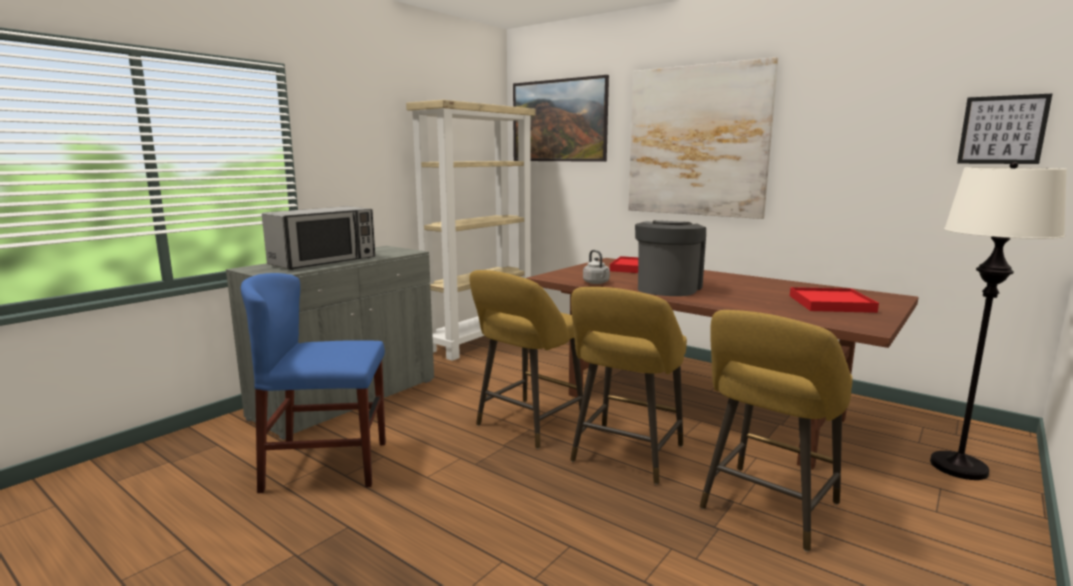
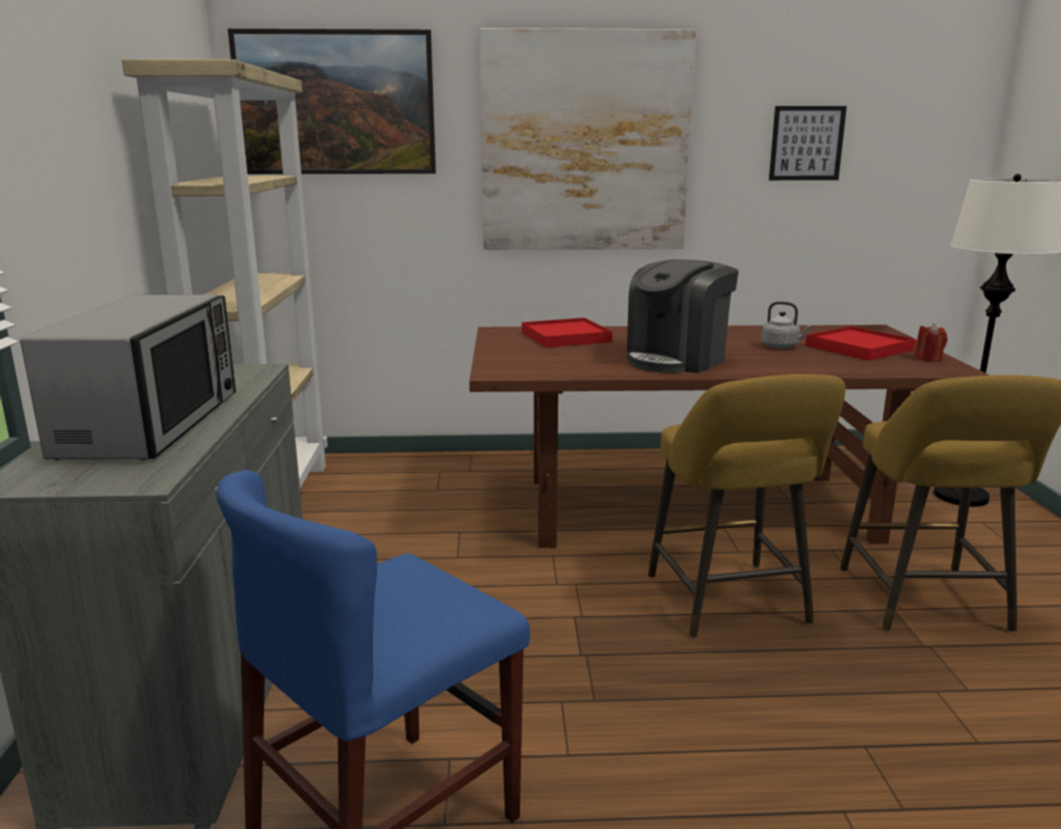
camera: 40 degrees left, 5 degrees up
yellow stool [469,270,583,449] -> none
grey kettle [583,250,610,284] -> grey kettle moved to [761,301,812,349]
coffee machine [635,220,706,296] -> coffee machine turned 120 degrees counterclockwise [627,259,739,373]
picture [957,93,1053,164] -> picture moved to [769,106,847,180]
none -> red candle [914,324,947,362]

